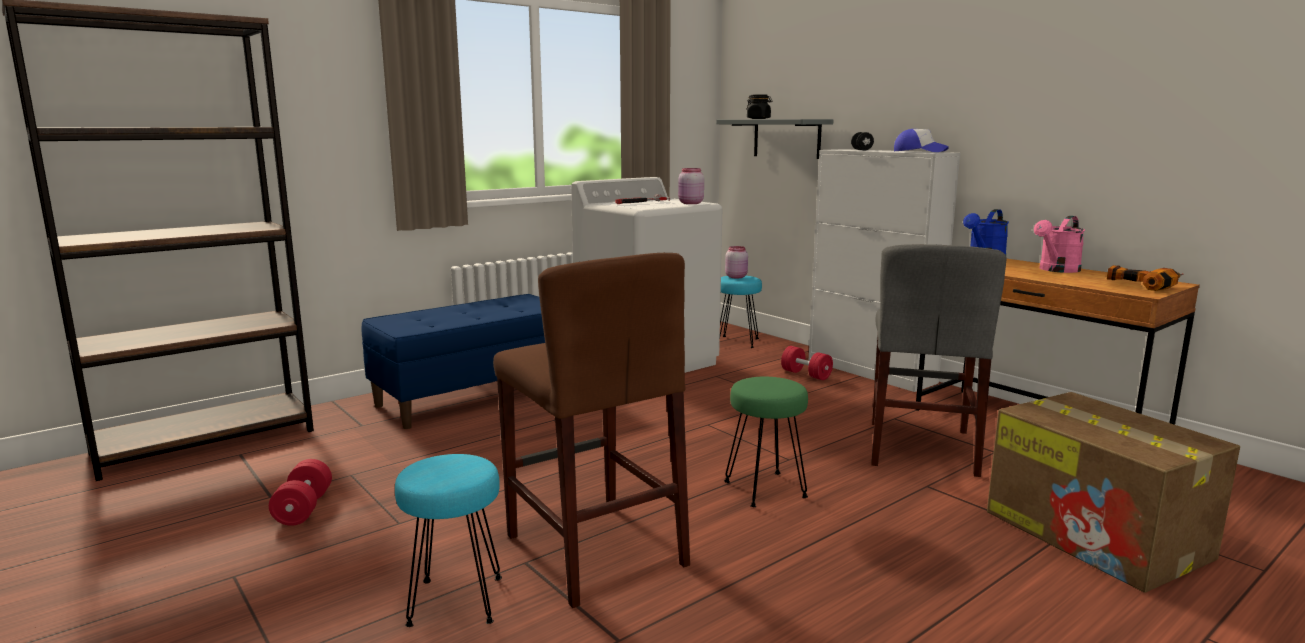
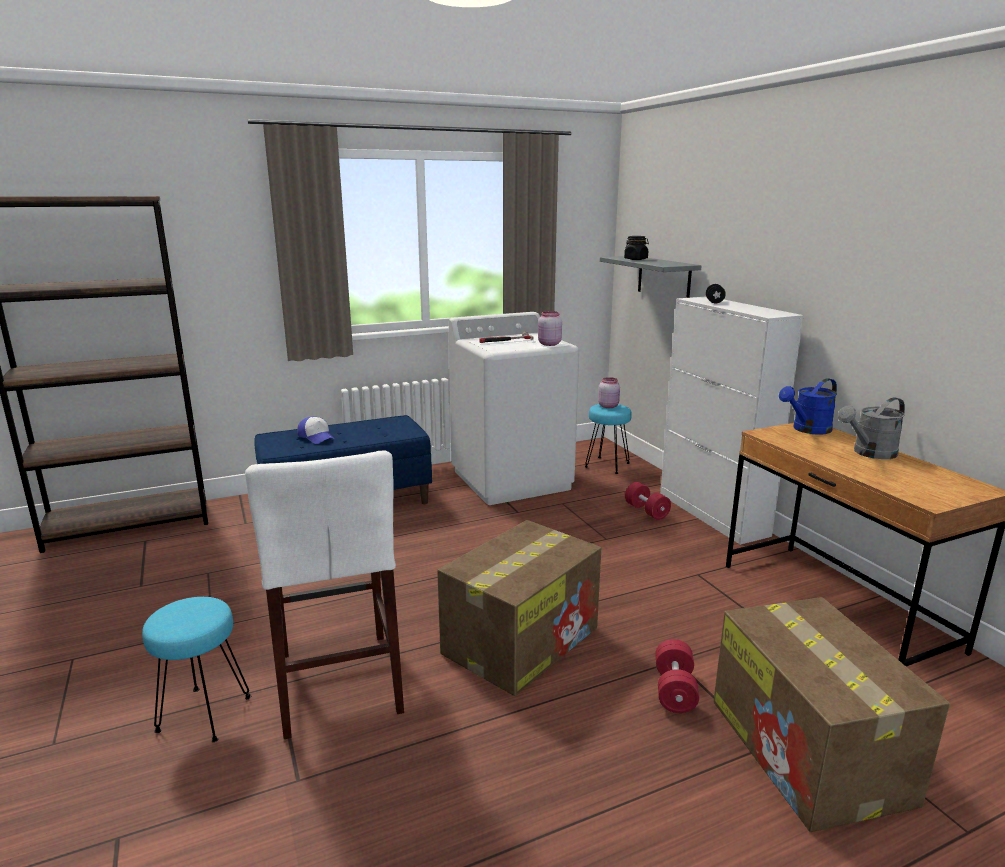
camera: 15 degrees right, 5 degrees up
red dumbbell [269,459,332,526] -> red dumbbell moved to [655,639,699,713]
brown stool [493,253,690,608] -> white stool [245,450,404,739]
green stool [724,377,808,507] -> cardboard box [437,520,601,696]
grey chair [871,244,1007,477] -> none
cap [894,129,949,152] -> cap moved to [297,416,335,444]
pink watering can [1034,216,1085,273] -> grey watering can [838,397,905,459]
power drill [1107,265,1184,291] -> none

